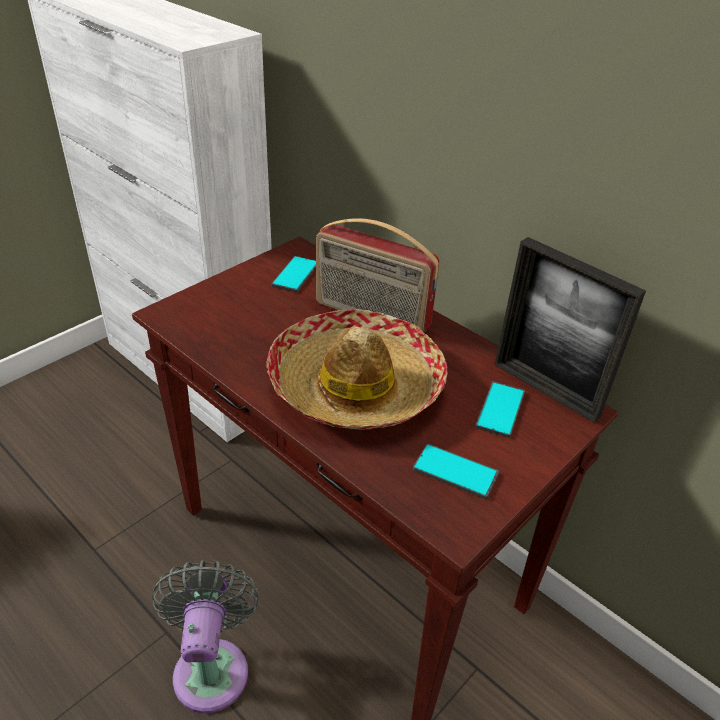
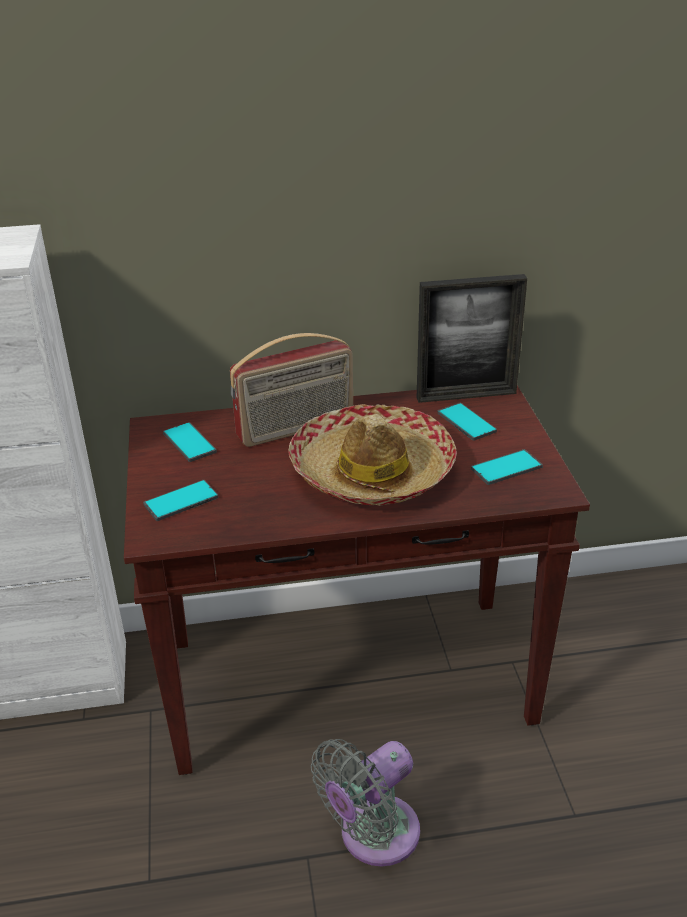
camera: 50 degrees left, 5 degrees down
grey fan [152,561,259,713] -> grey fan turned 75 degrees counterclockwise [311,739,420,867]
none -> phone [143,480,219,521]

